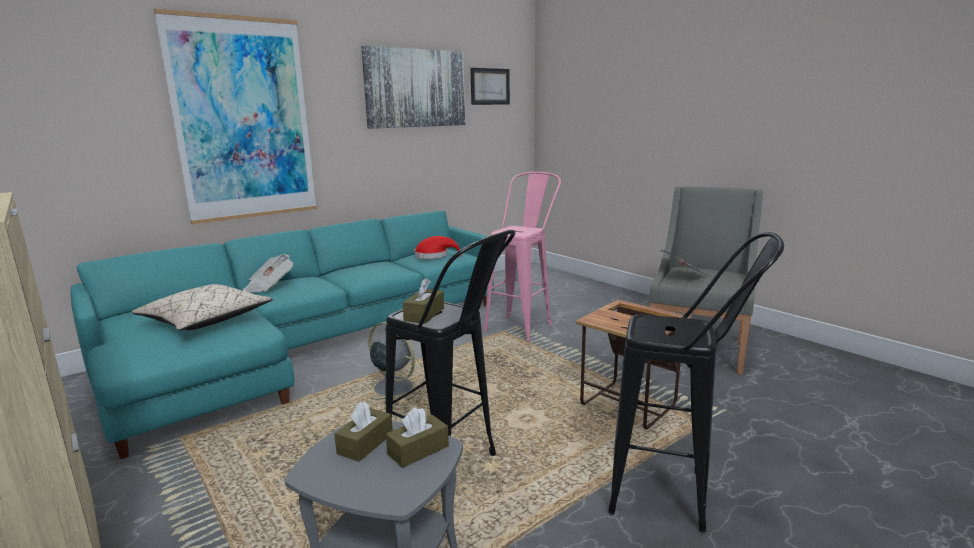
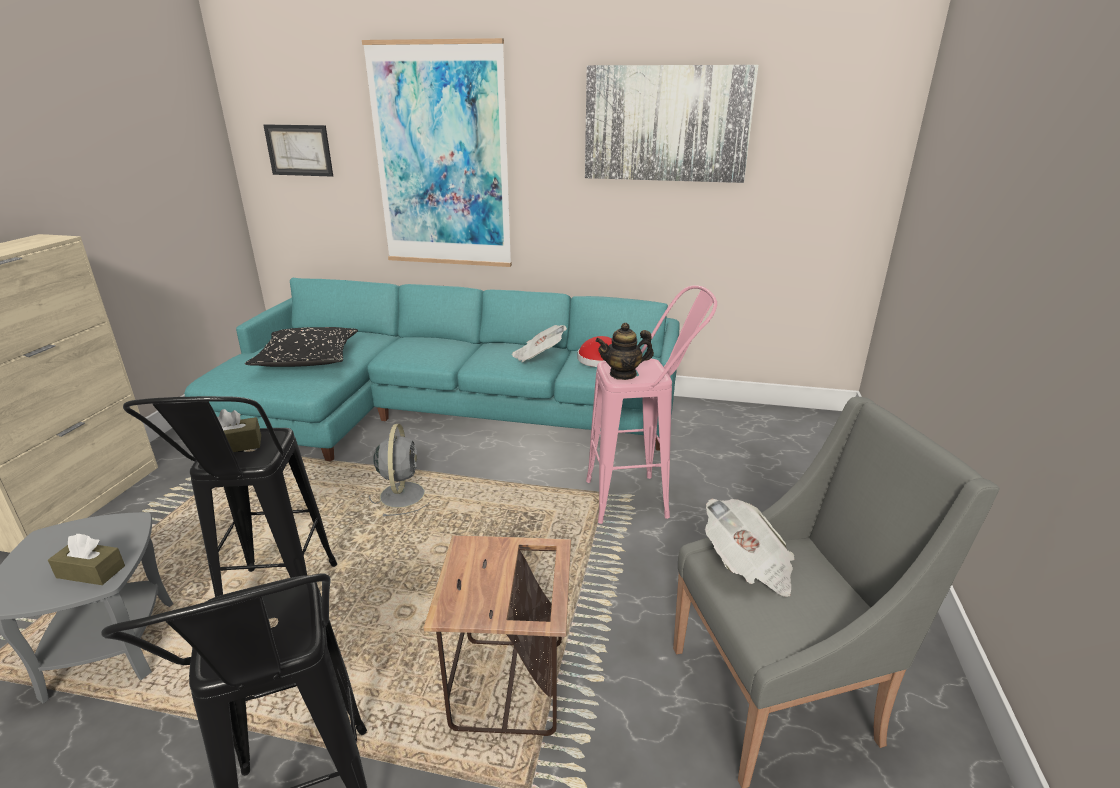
camera: 50 degrees right, 10 degrees up
beige pillow [131,284,273,330] -> black pillow [245,327,358,367]
newspaper [242,254,293,293] -> newspaper moved to [512,325,567,362]
brown tissue box [334,402,393,462] -> none
picture [470,68,510,105] -> picture moved to [263,124,333,177]
none -> teapot [595,323,654,380]

